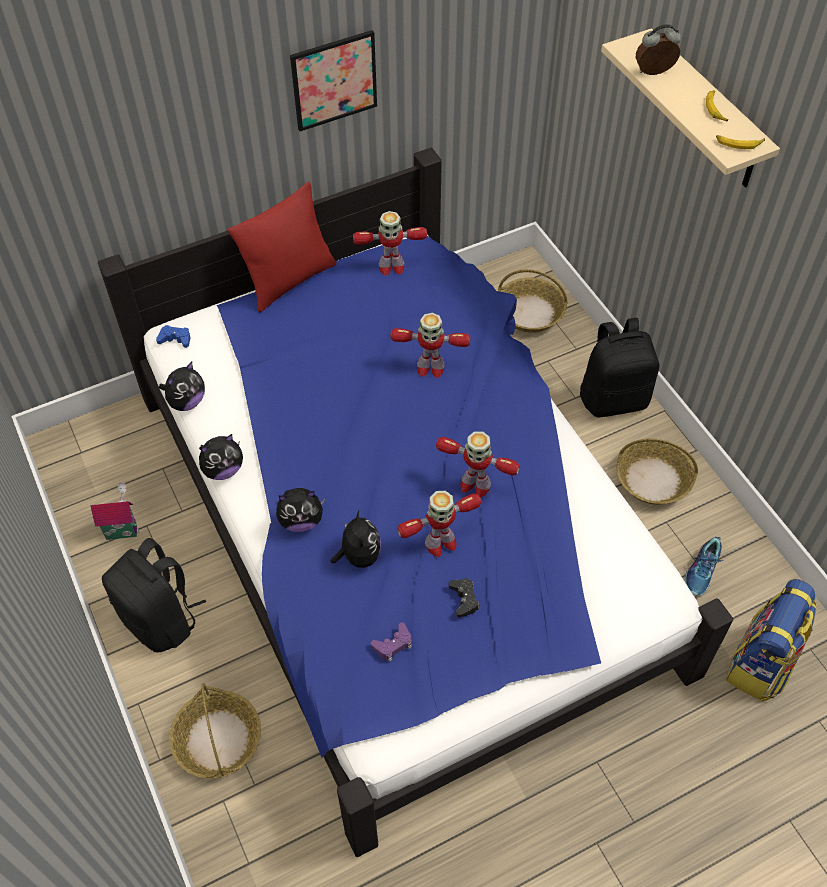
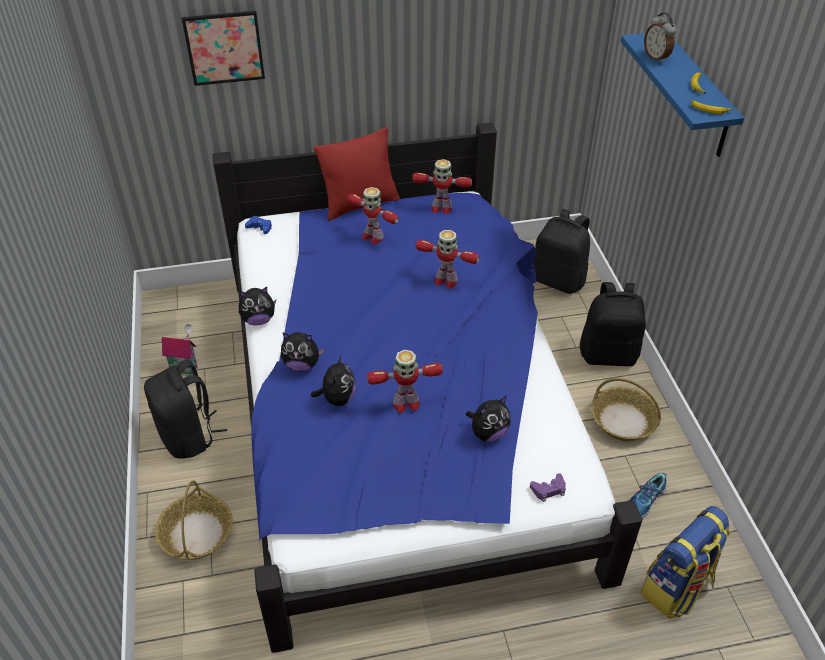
camera: 15 degrees right, 10 degrees down
plush toy [159,361,205,411] -> plush toy moved to [466,396,511,442]
picture [290,30,377,131] -> picture moved to [182,11,265,86]
purple game controller [371,622,412,662] -> purple game controller moved to [530,473,566,502]
toy robot [436,431,520,498] -> toy robot moved to [348,187,399,244]
black game controller [449,579,479,618] -> none
basket [498,269,568,333] -> black backpack [533,209,590,294]
beige shelf [601,28,780,188] -> blue shelf [621,33,744,157]
alarm clock [636,24,681,75] -> alarm clock turned 120 degrees counterclockwise [644,12,677,63]

